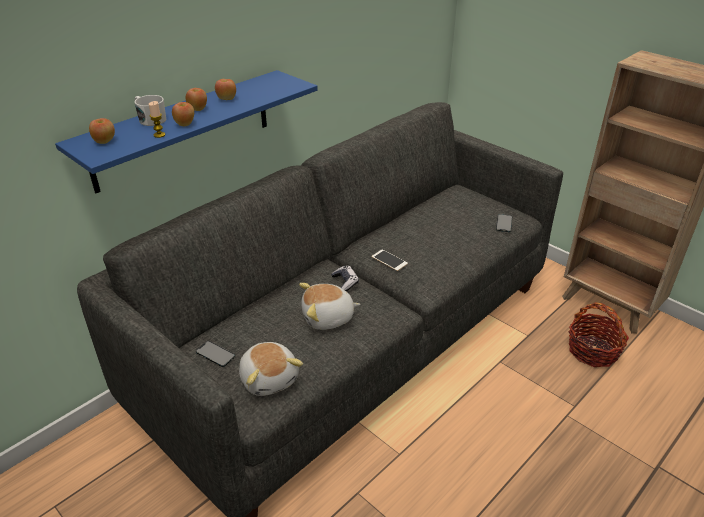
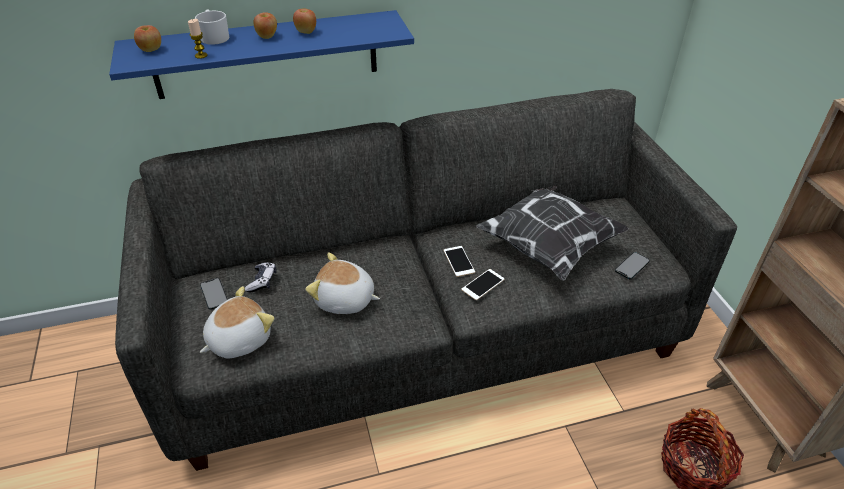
camera: 30 degrees right, 5 degrees up
apple [172,102,194,126] -> none
plush toy [239,342,303,396] -> plush toy turned 135 degrees counterclockwise [200,286,275,358]
game controller [331,265,359,291] -> game controller moved to [245,262,276,292]
none -> phone [461,269,504,300]
none -> pillow [476,186,629,281]

